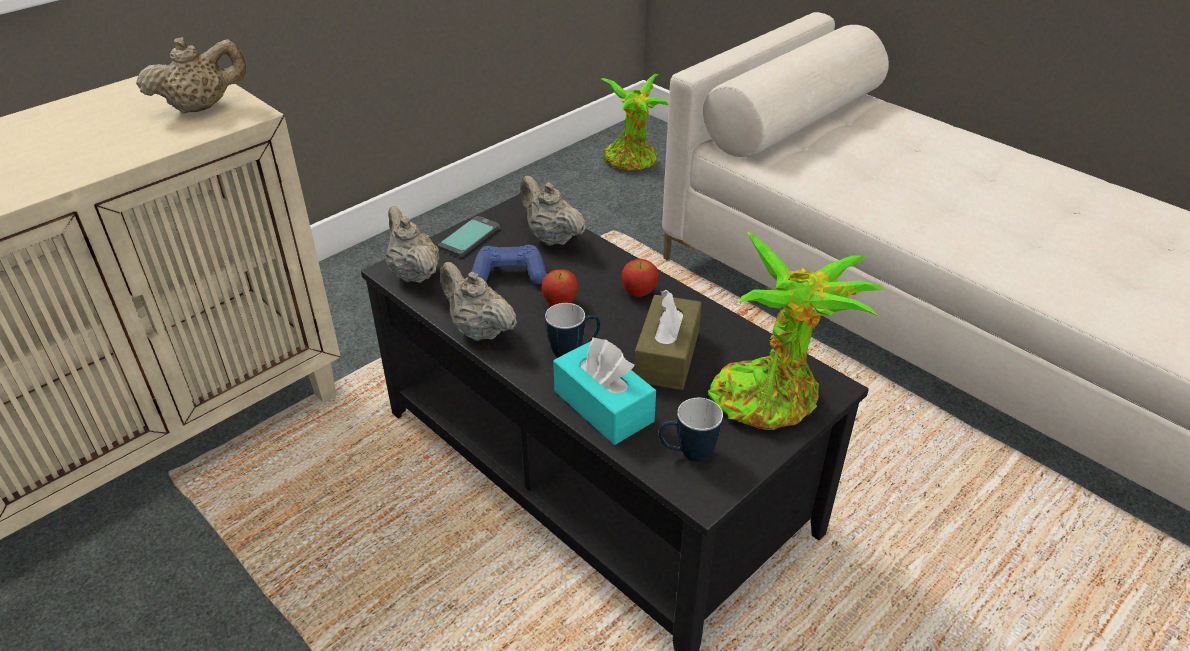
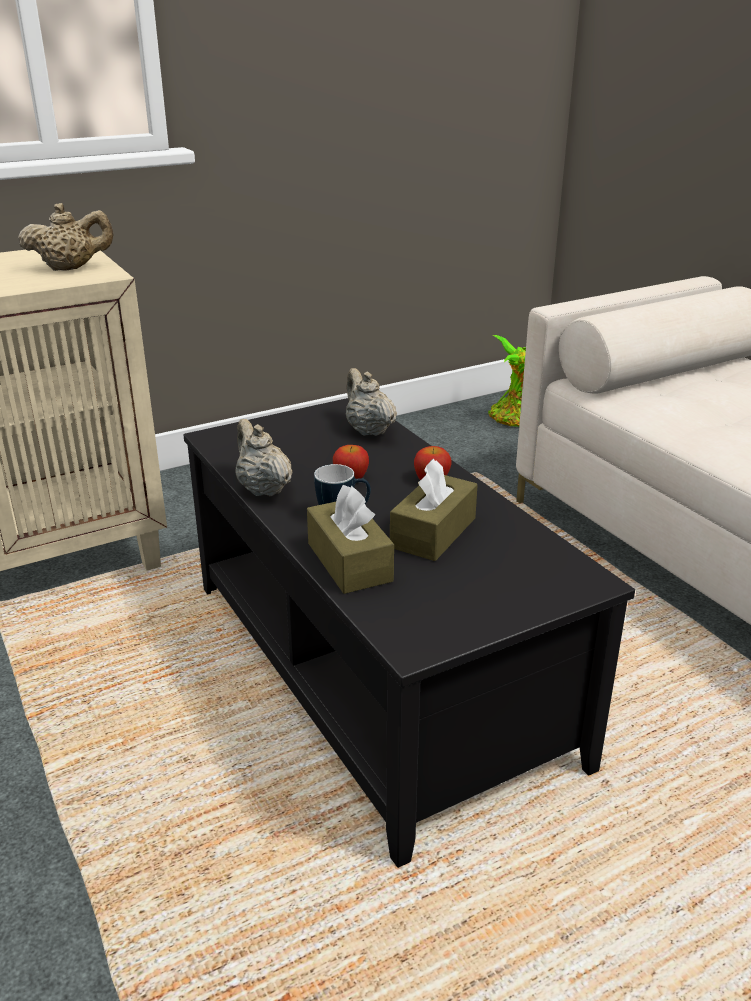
camera: 15 degrees right, 10 degrees down
beige teapot [385,206,439,283] -> none
phone [438,216,500,257] -> none
blue game controller [472,245,547,284] -> none
turquoise tissue box [553,337,656,445] -> brown tissue box [307,485,394,594]
mug [659,398,723,462] -> none
potted plant [708,231,886,430] -> none

